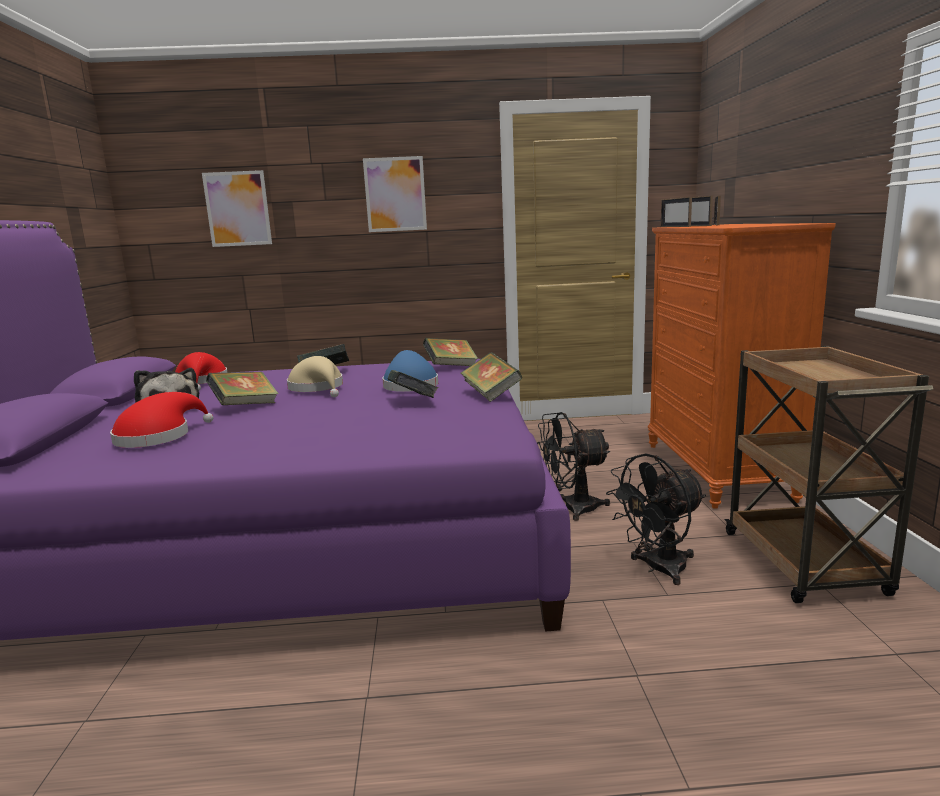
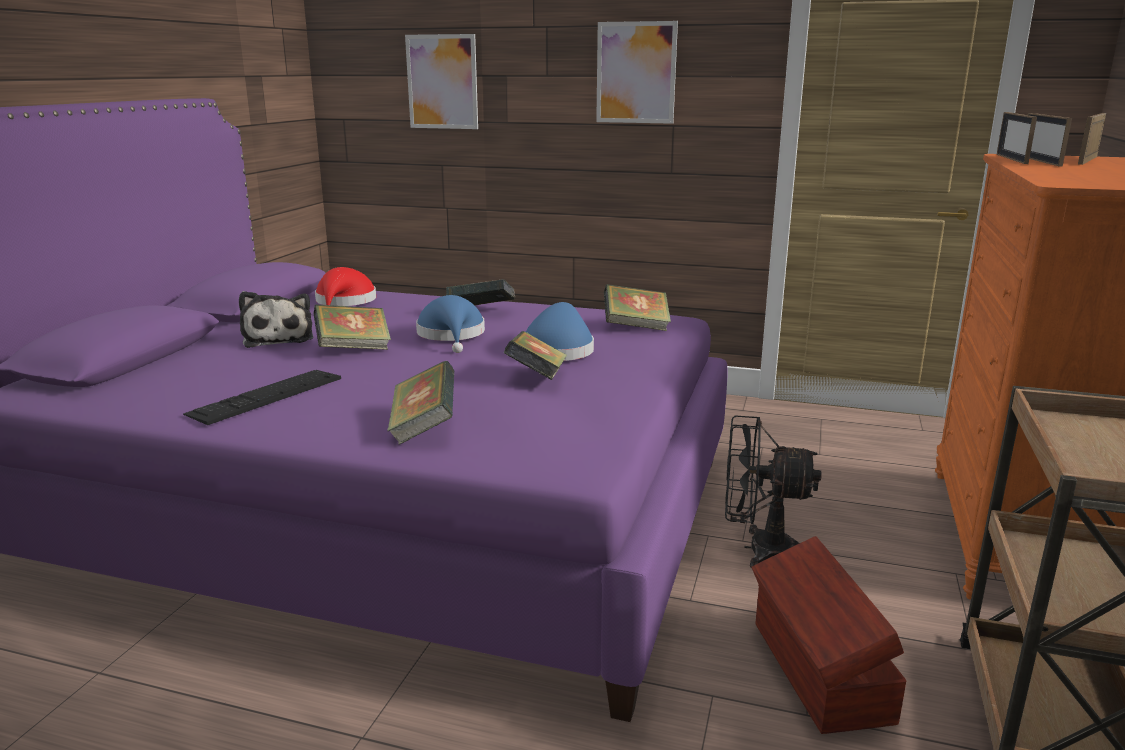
camera: 20 degrees right, 5 degrees up
red hat [110,392,213,448] -> none
beige hat [287,356,343,397] -> blue hat [416,295,485,353]
book [461,352,522,402] -> book moved to [388,361,454,445]
black fan [606,453,706,585] -> brown storage box [752,536,906,734]
none -> keyboard [183,370,341,425]

